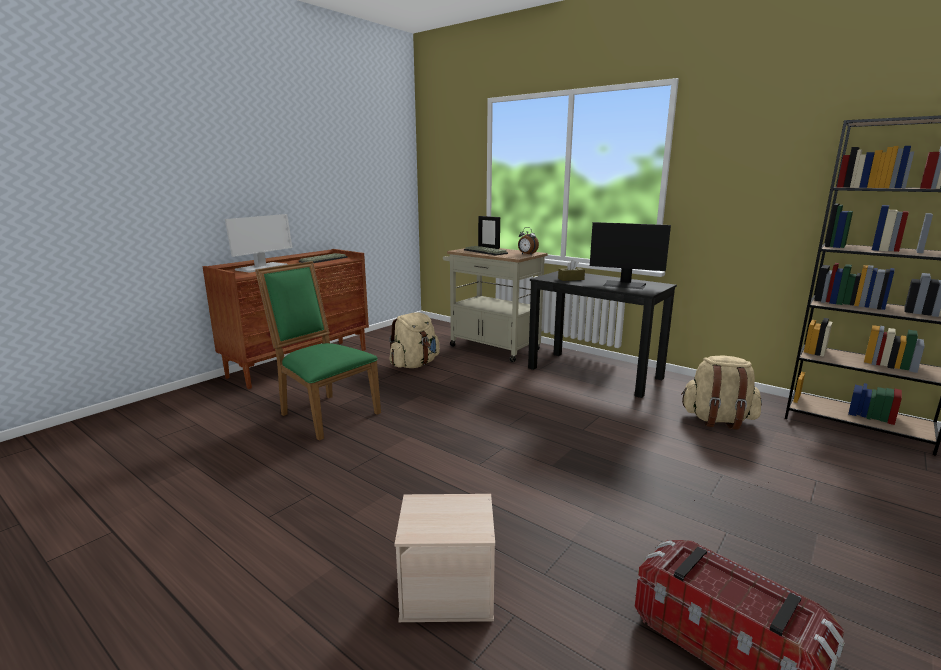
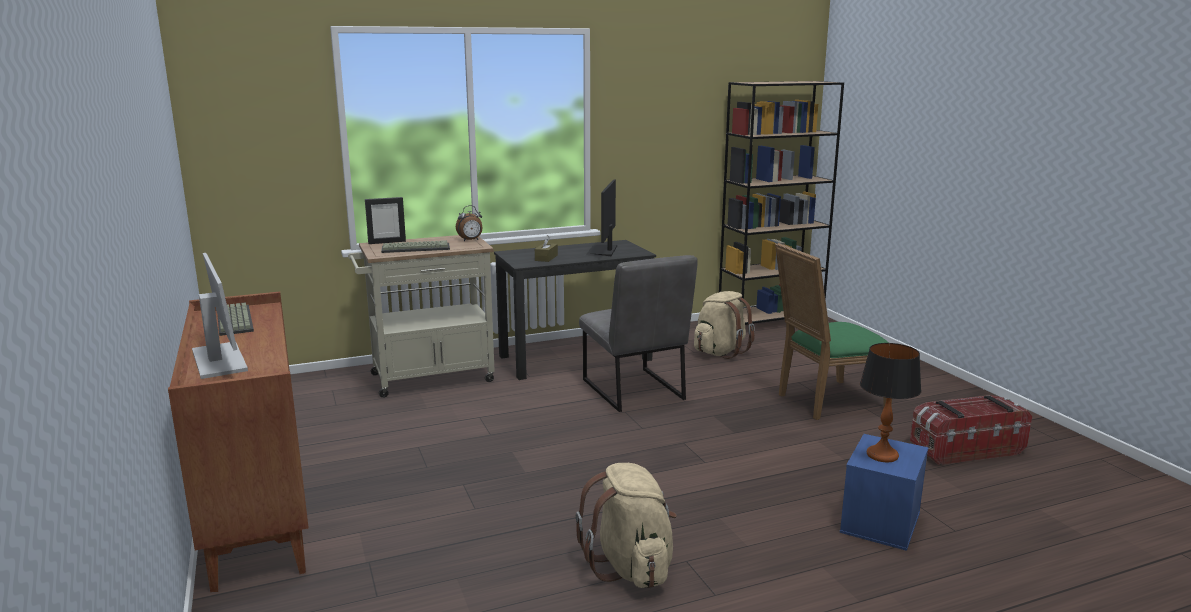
camera: 60 degrees left, 0 degrees up
green chair [255,261,381,441] -> green chair moved to [775,243,892,420]
beige backpack [389,312,440,368] -> beige backpack moved to [576,463,677,588]
beige storage box [394,494,495,622] -> blue storage box [840,434,928,551]
monitor [590,222,671,289] -> monitor turned 135 degrees clockwise [585,179,617,257]
none -> grey chair [579,255,698,412]
none -> table lamp [860,343,921,462]

